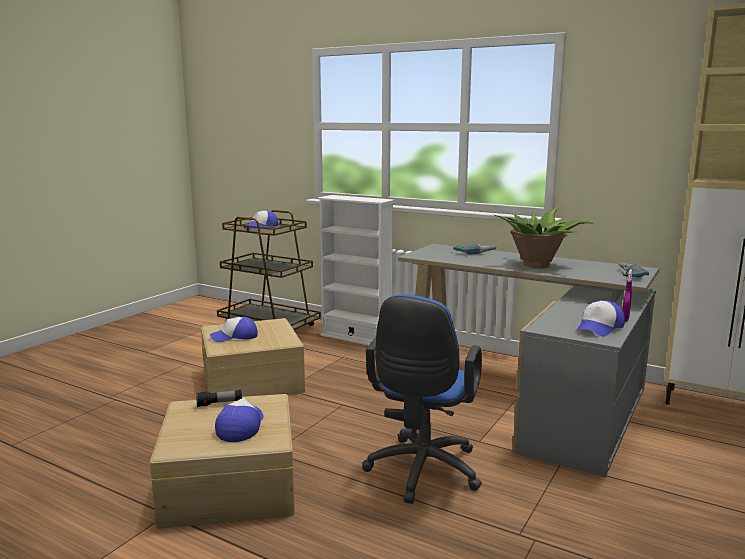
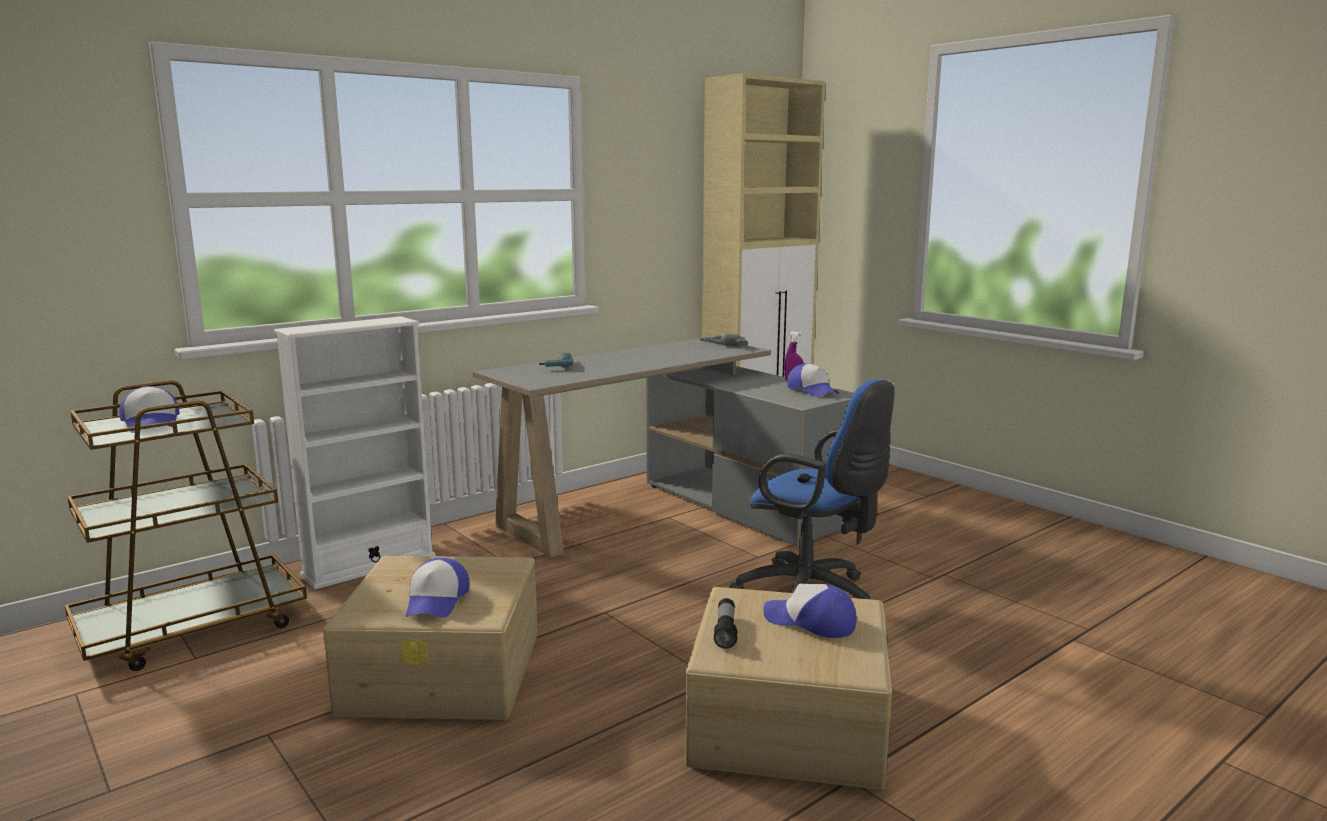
camera: 70 degrees left, 0 degrees up
potted plant [495,208,593,268] -> none

